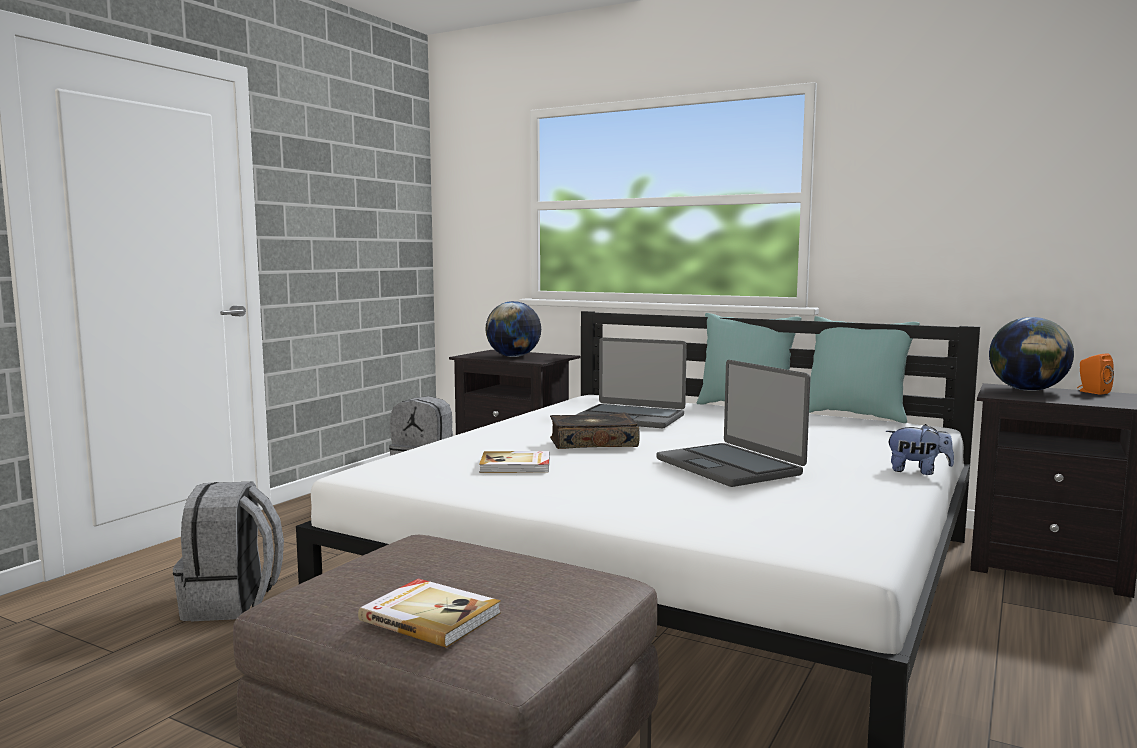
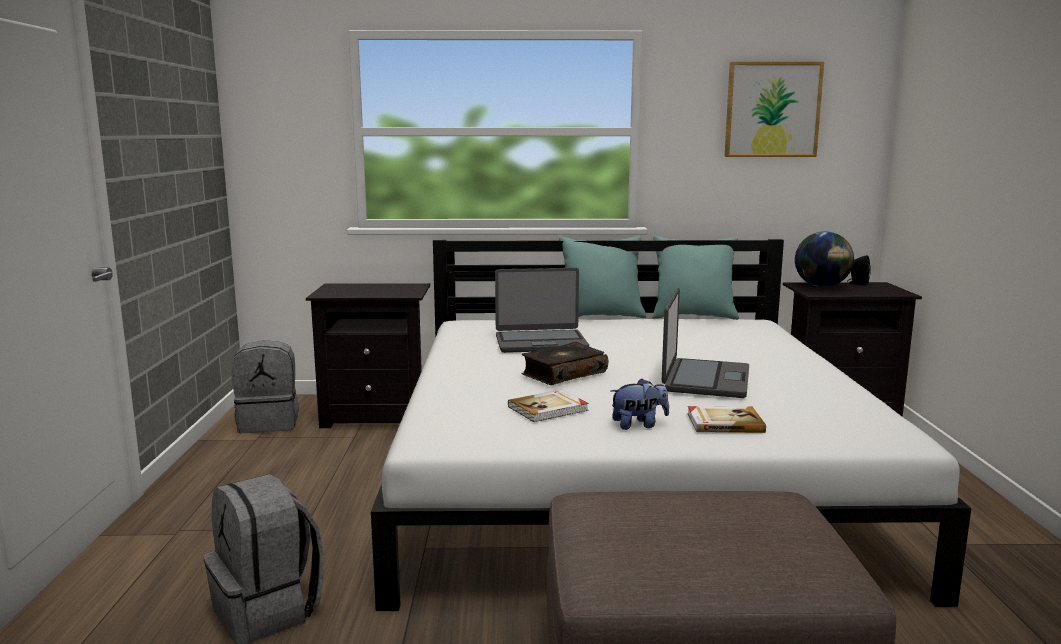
camera: 30 degrees left, 5 degrees up
book [358,579,501,648] -> book moved to [687,406,766,433]
globe [485,301,541,357] -> none
laptop [656,360,810,487] -> laptop turned 105 degrees counterclockwise [662,288,749,398]
plush toy [886,424,954,475] -> plush toy moved to [610,378,669,430]
orange speaker [1077,353,1114,395] -> black speaker [848,255,871,286]
none -> picture [725,62,824,157]

